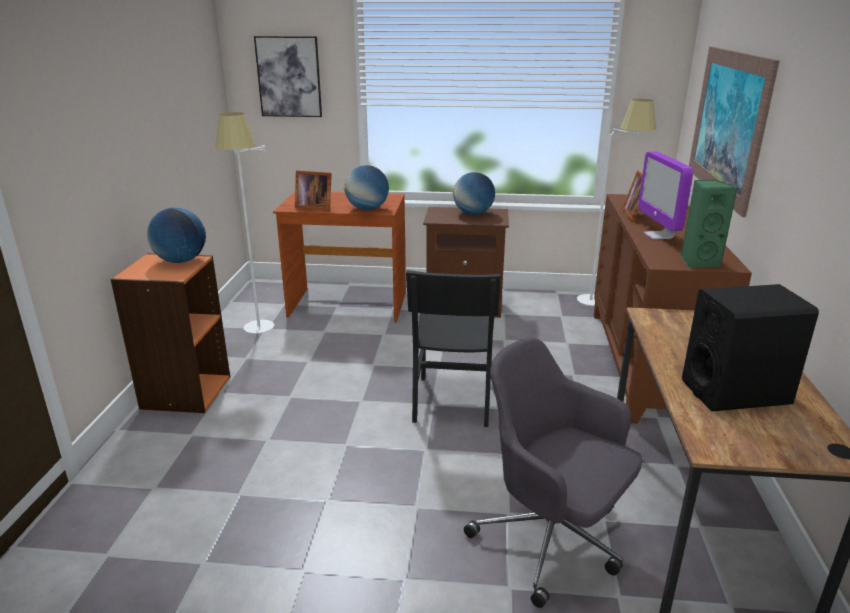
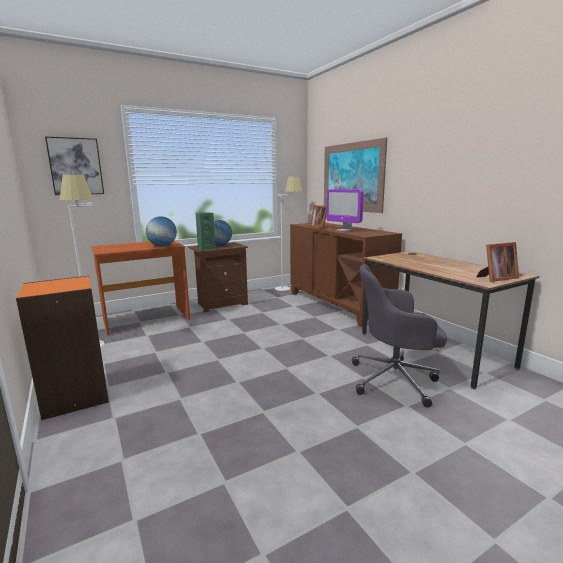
camera: 35 degrees left, 10 degrees down
globe [147,207,206,263] -> none
picture frame [295,171,332,211] -> picture frame moved to [477,242,519,282]
black chair [406,270,500,427] -> none
green speaker [681,179,738,268] -> green speaker moved to [196,212,215,251]
black speaker [682,284,819,411] -> none

